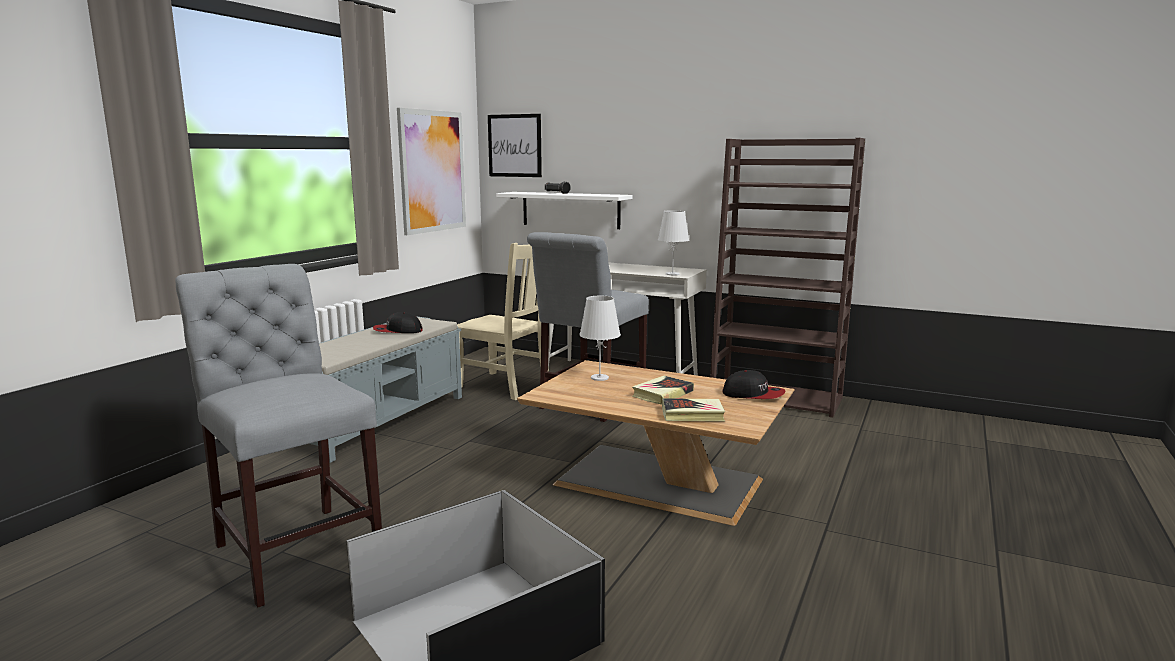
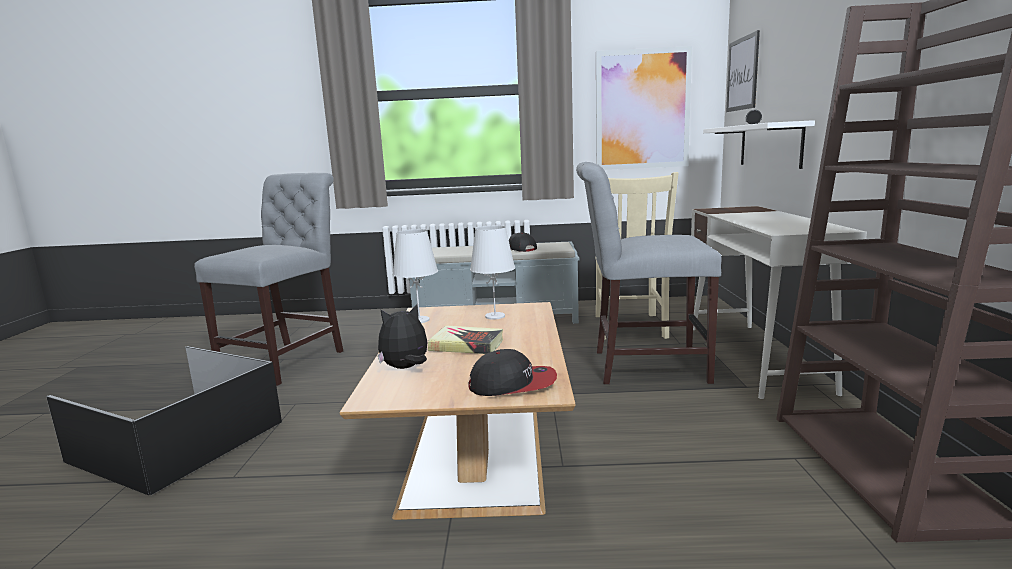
camera: 65 degrees right, 0 degrees up
white table lamp [658,210,689,275] -> white table lamp moved to [392,229,438,323]
book [662,398,725,422] -> plush toy [378,304,428,369]
cap [723,370,785,399] -> cap turned 90 degrees counterclockwise [469,349,557,396]

